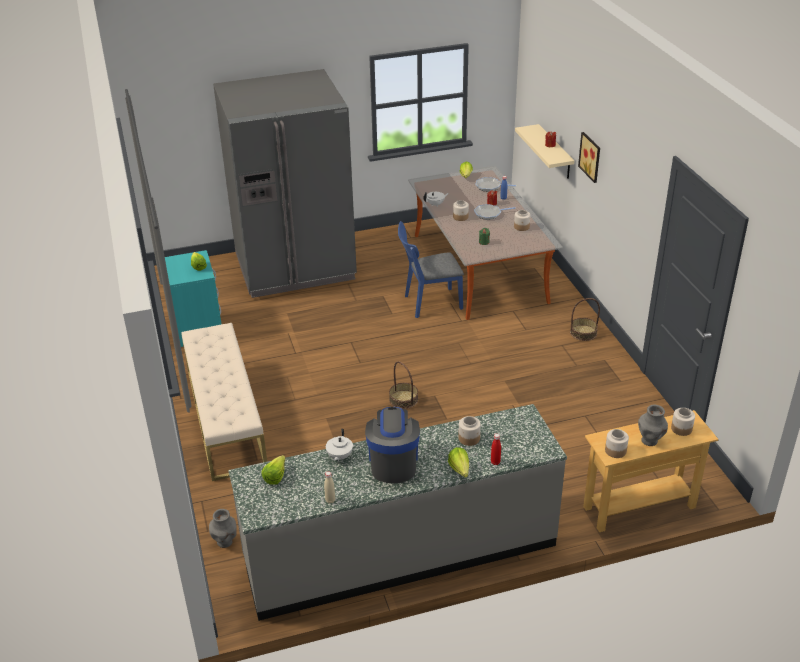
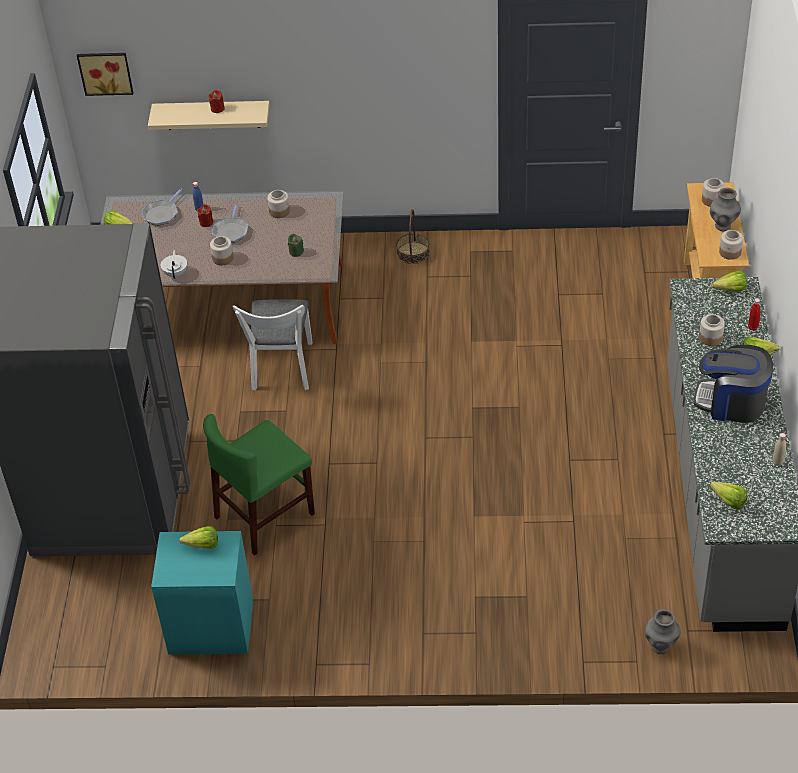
camera: 70 degrees left, 10 degrees up
beige bench [182,323,267,481] -> none
white teapot [326,429,353,461] -> none
basket [389,361,418,409] -> none
blue chair [398,221,464,318] -> white chair [233,299,312,390]
picture [578,132,600,183] -> picture moved to [77,53,133,96]
none -> green chair [203,414,315,556]
none -> lettuce [712,271,747,291]

